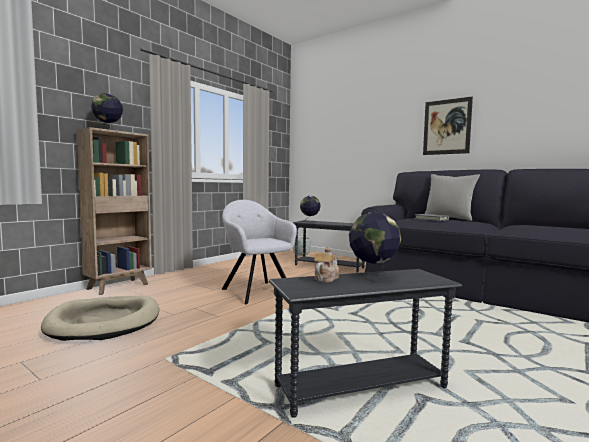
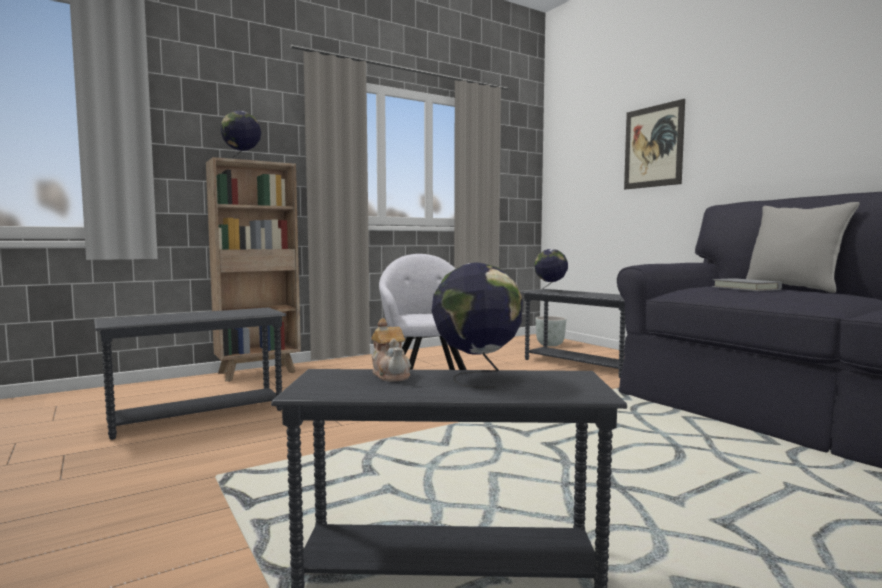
camera: 20 degrees right, 0 degrees up
beige dog bed [41,296,159,341] -> grey side table [94,307,286,440]
teapot [314,247,339,282] -> teapot turned 105 degrees clockwise [371,318,411,382]
picture [423,96,473,155] -> picture moved to [624,99,685,190]

